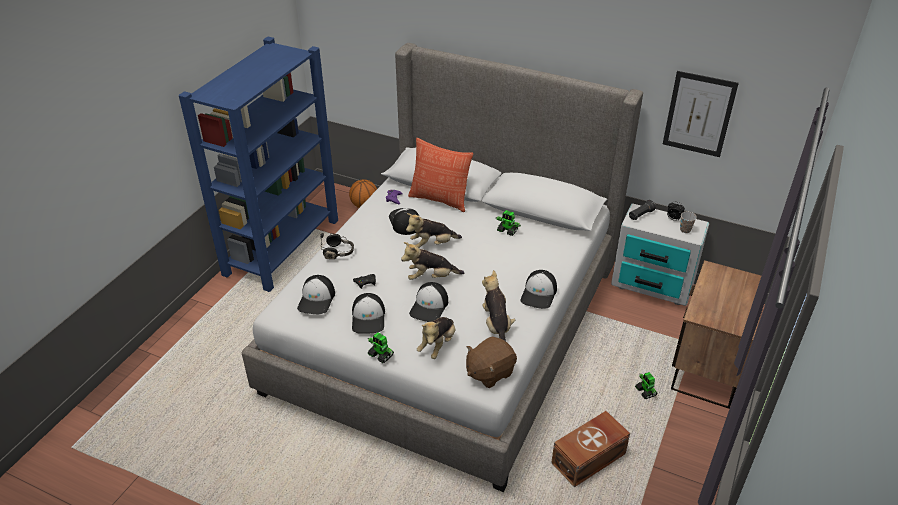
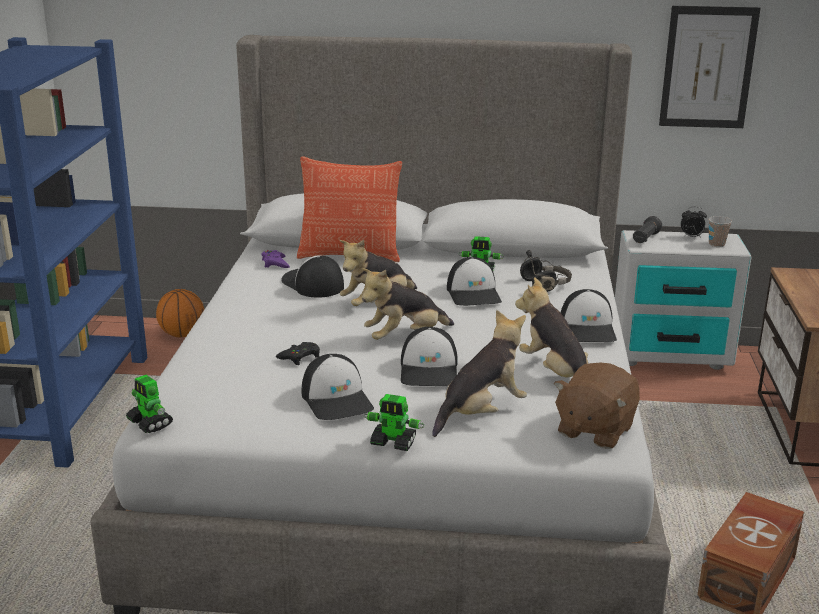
camera: 20 degrees left, 15 degrees down
cap [297,275,335,314] -> cap moved to [447,257,502,306]
black headphones [320,233,354,259] -> black headphones moved to [520,250,572,292]
plush toy [417,317,455,359] -> plush toy turned 135 degrees counterclockwise [432,310,527,437]
toy robot [635,372,658,399] -> toy robot moved to [126,375,173,433]

